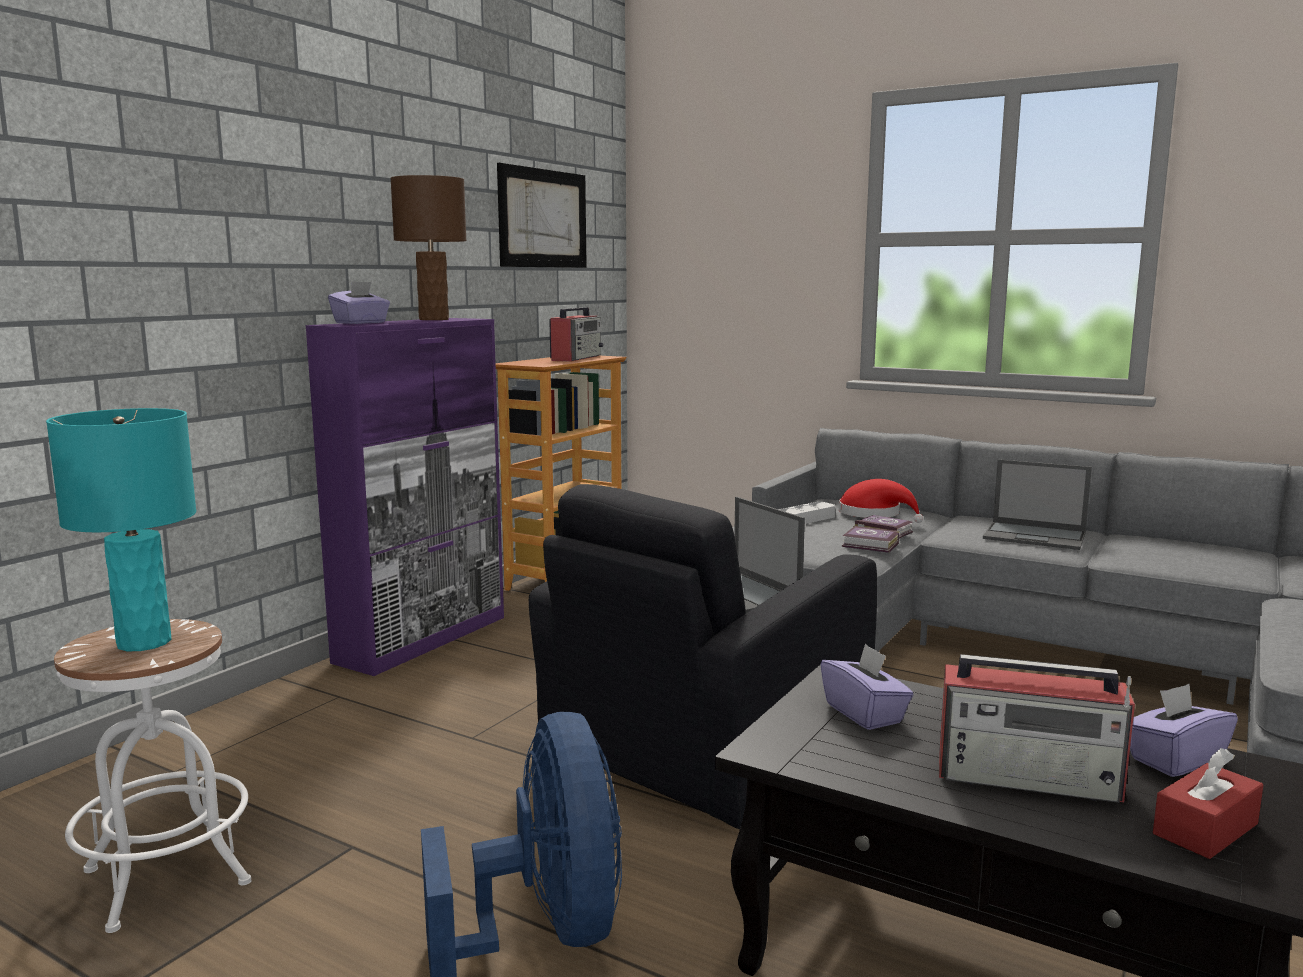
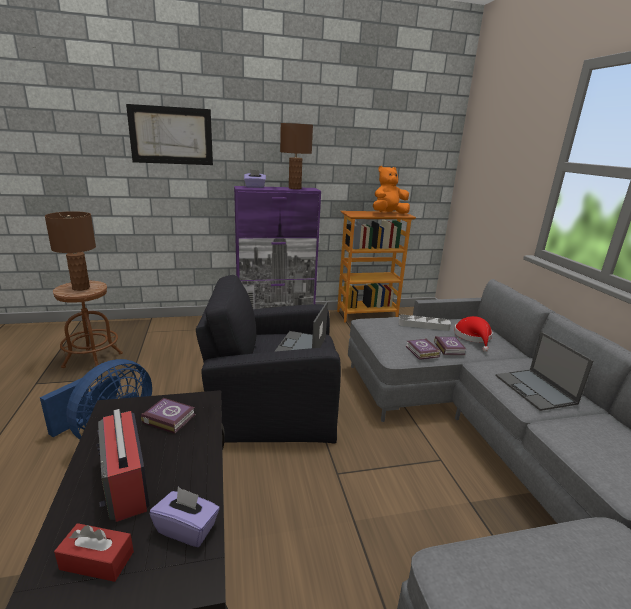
camera: 45 degrees right, 10 degrees up
turquoise table lamp [46,408,196,651] -> brown table lamp [45,211,96,291]
white stool [54,619,252,933] -> brown stool [53,281,123,368]
picture [497,163,587,268] -> picture moved to [126,104,213,165]
radio [549,304,604,362] -> orange plush toy [373,166,410,214]
purple tissue box [820,643,914,730] -> book [141,398,196,434]

